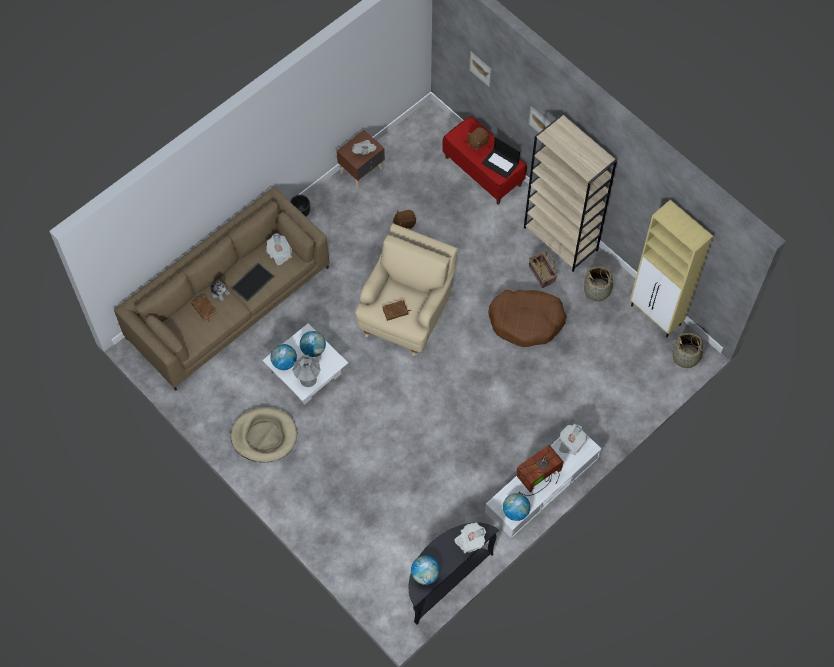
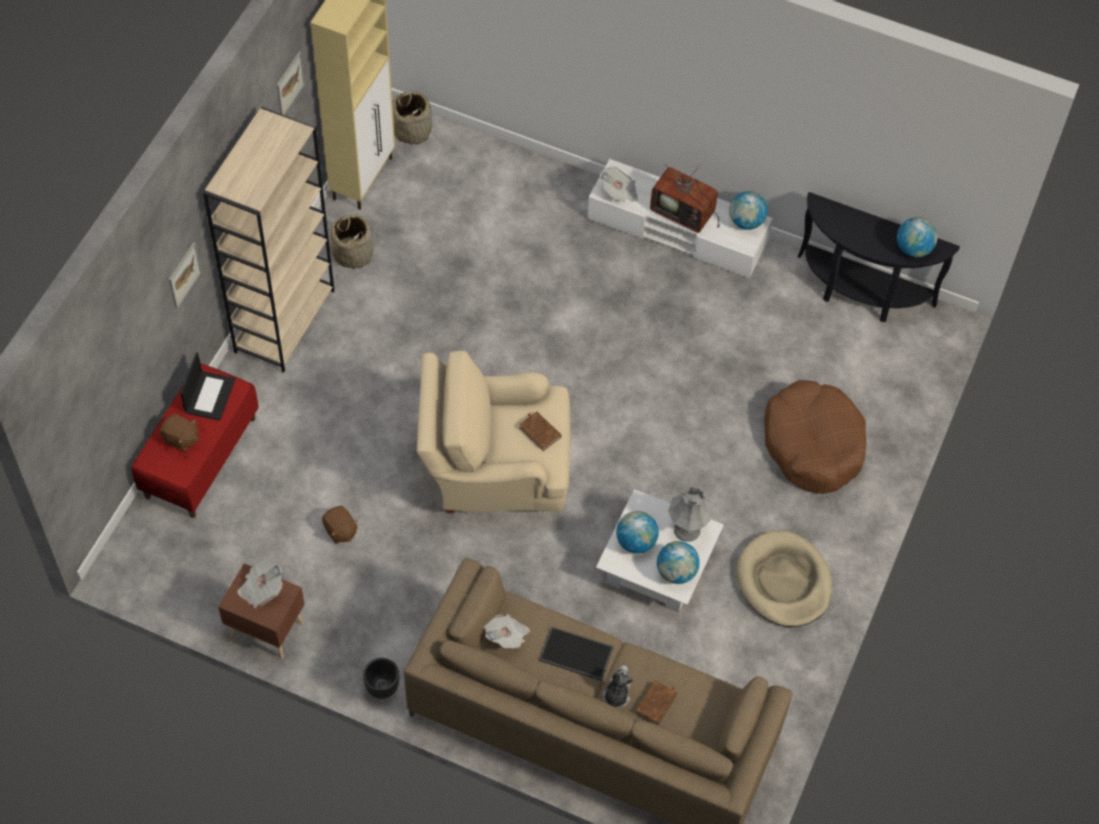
camera: 115 degrees left, 5 degrees down
newspaper [454,523,486,553] -> none
picture [469,52,492,88] -> picture moved to [276,52,305,115]
brown dog bed [488,290,566,347] -> brown dog bed moved to [764,380,866,494]
basket [529,251,557,288] -> none

